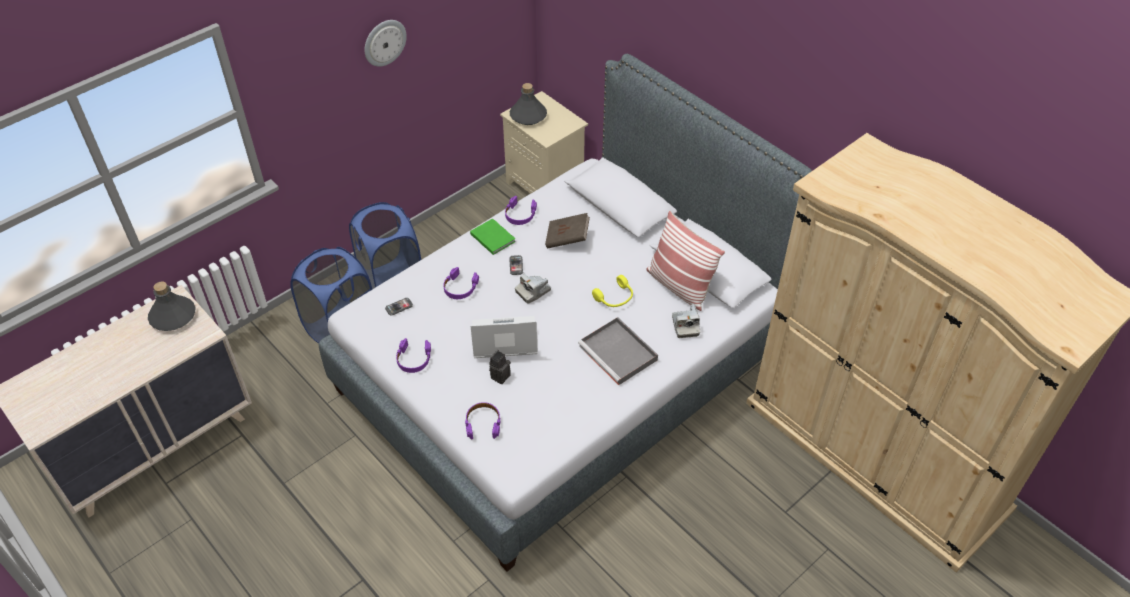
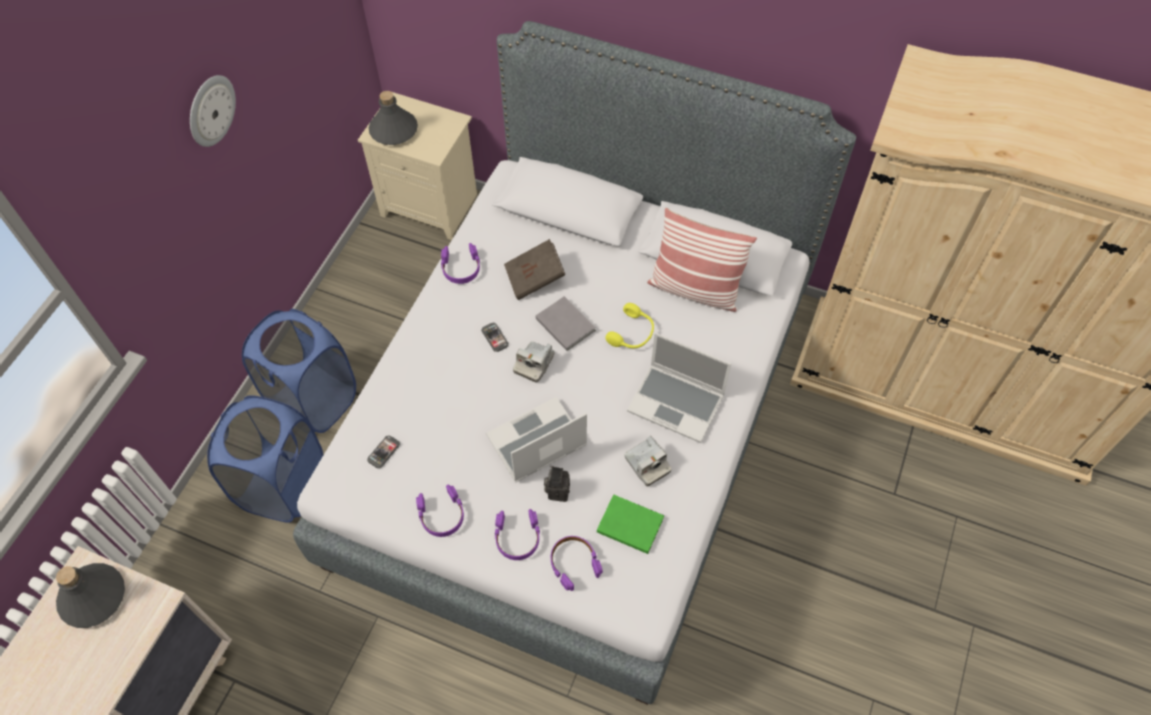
camera: 25 degrees left, 10 degrees up
purple headphones [443,267,479,299] -> purple headphones moved to [495,509,540,560]
green book [470,218,516,255] -> green book moved to [597,494,664,554]
grey tray [578,317,658,385] -> laptop [627,333,731,443]
camera [672,304,700,338] -> camera moved to [624,436,671,486]
none -> grey book [536,296,596,351]

